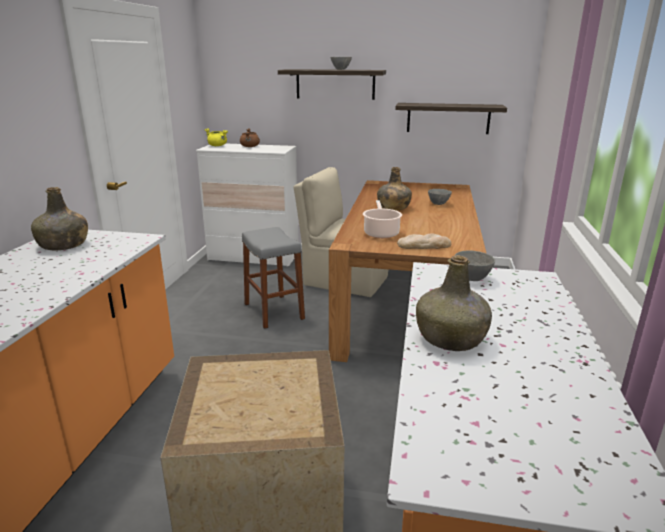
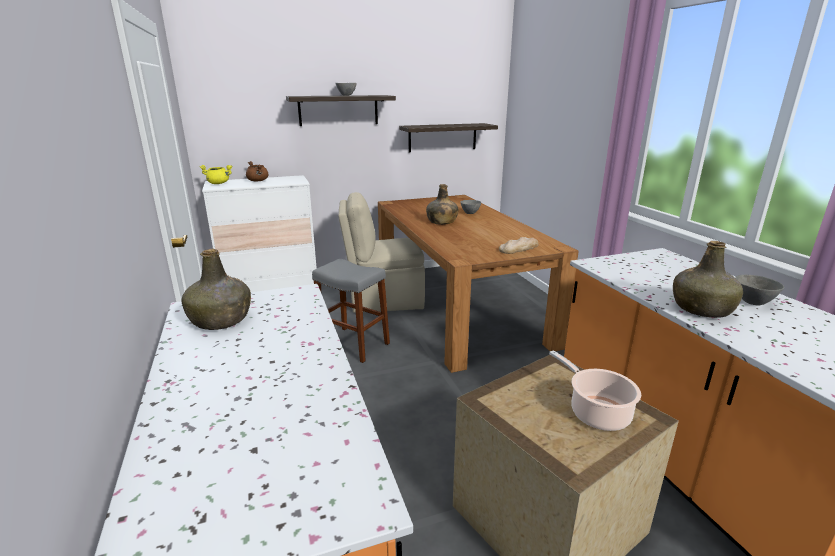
camera: 30 degrees left, 0 degrees up
cooking pot [363,200,402,238] -> cooking pot moved to [549,350,641,431]
grey bowl [454,251,495,281] -> grey bowl moved to [735,275,784,305]

